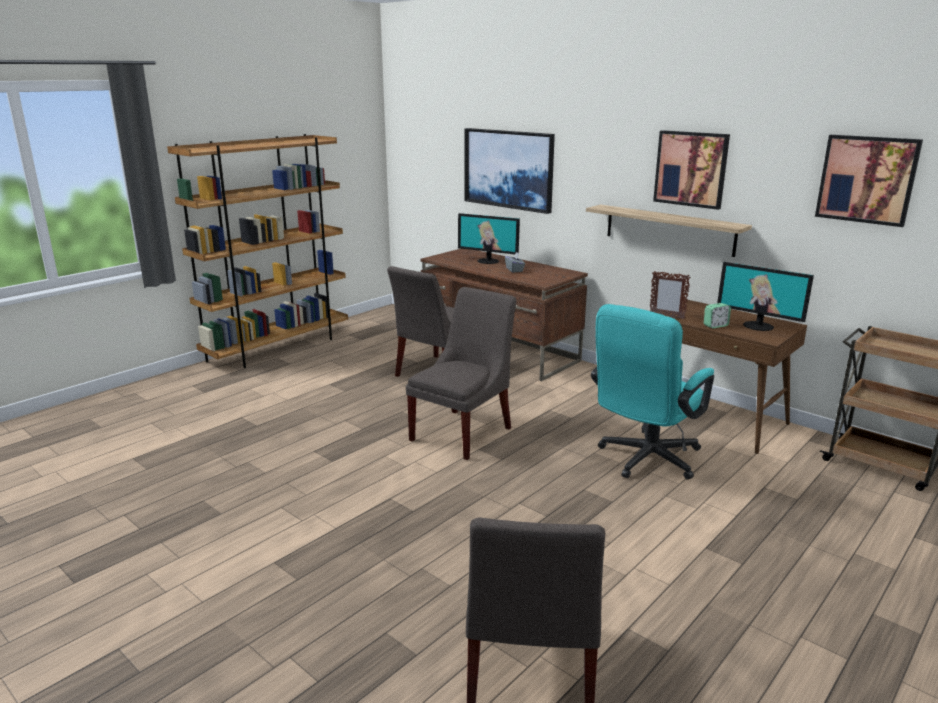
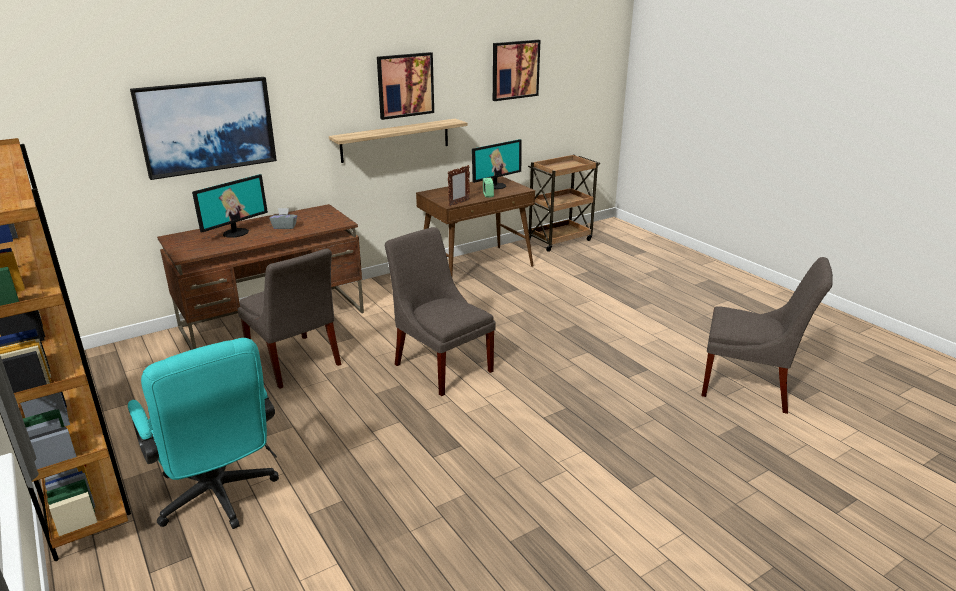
camera: 75 degrees left, 5 degrees up
turquoise office chair [591,304,714,480] -> turquoise office chair moved to [128,338,279,529]

